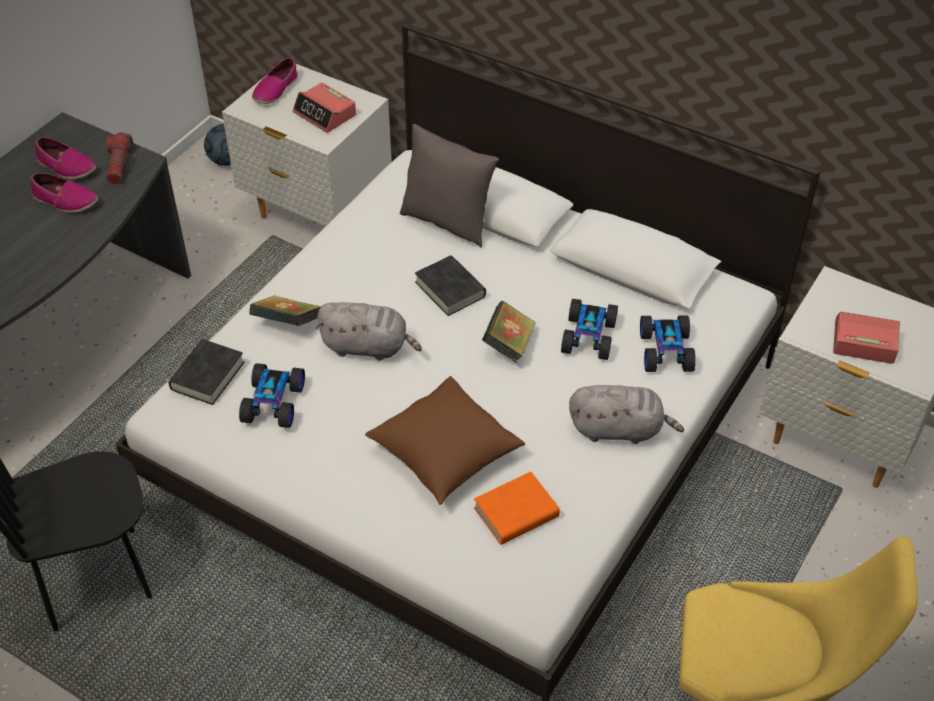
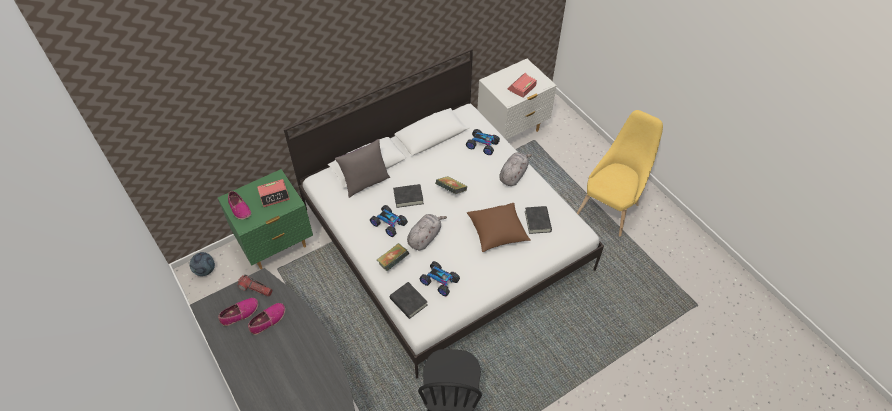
camera: 65 degrees left, 5 degrees up
white nightstand [222,64,392,226] -> green nightstand [218,169,313,269]
orange book [474,472,560,545] -> black book [525,206,552,234]
toy car [561,299,618,360] -> toy car moved to [370,205,408,237]

